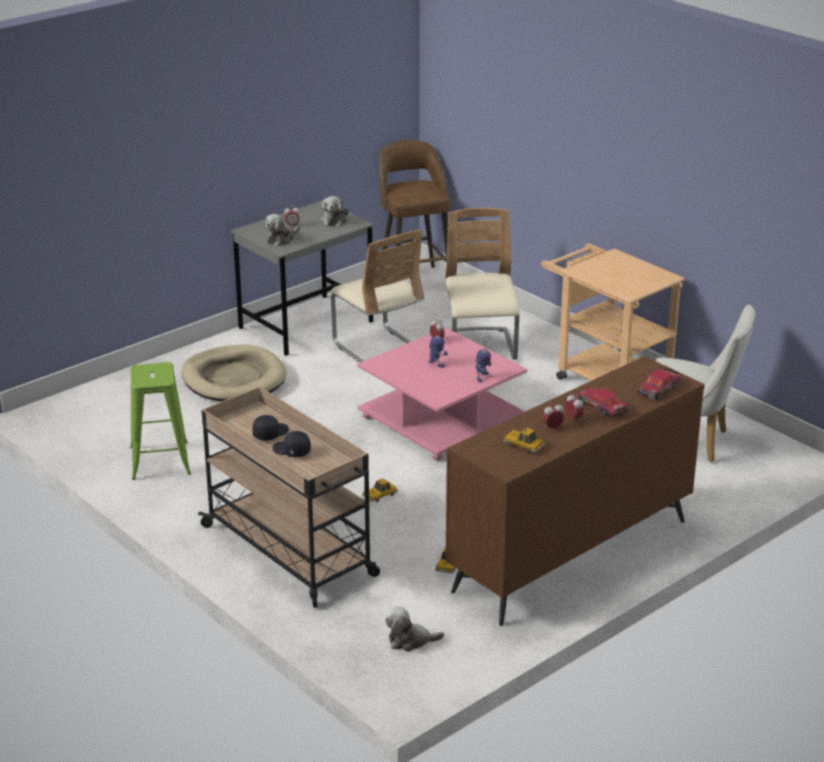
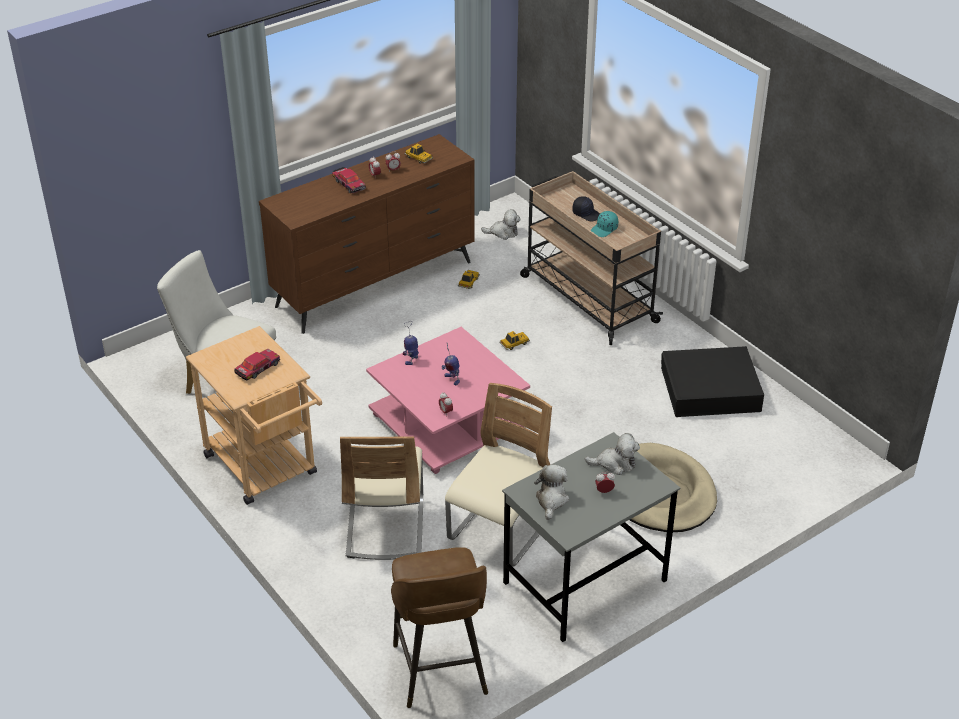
camera: 175 degrees left, 10 degrees up
green stool [130,362,191,480] -> black storage box [661,346,764,417]
black cap [253,415,289,441] -> turquoise cap [591,211,618,237]
plush toy [265,214,300,246] -> plush toy turned 45 degrees clockwise [585,433,640,475]
beige chair [330,229,424,363] -> beige chair turned 60 degrees clockwise [445,383,552,567]
toy car [637,368,680,399] -> toy car moved to [234,349,280,381]

